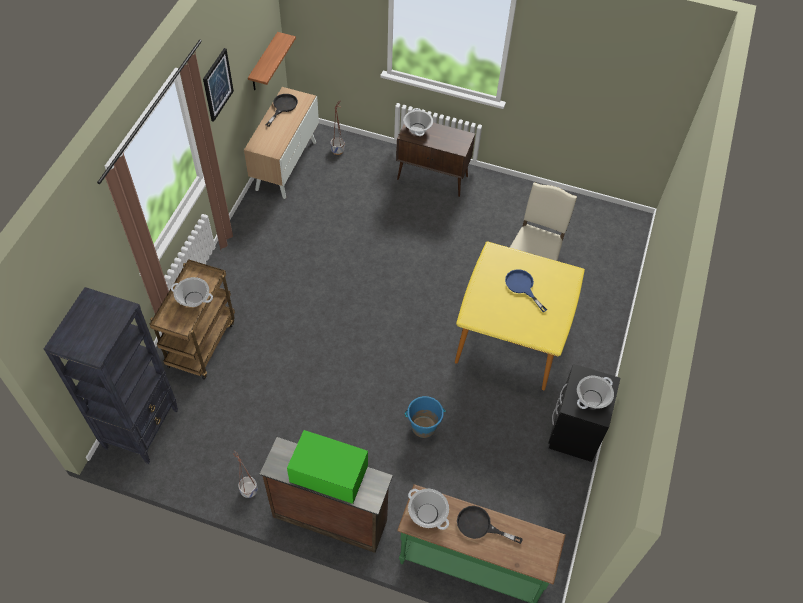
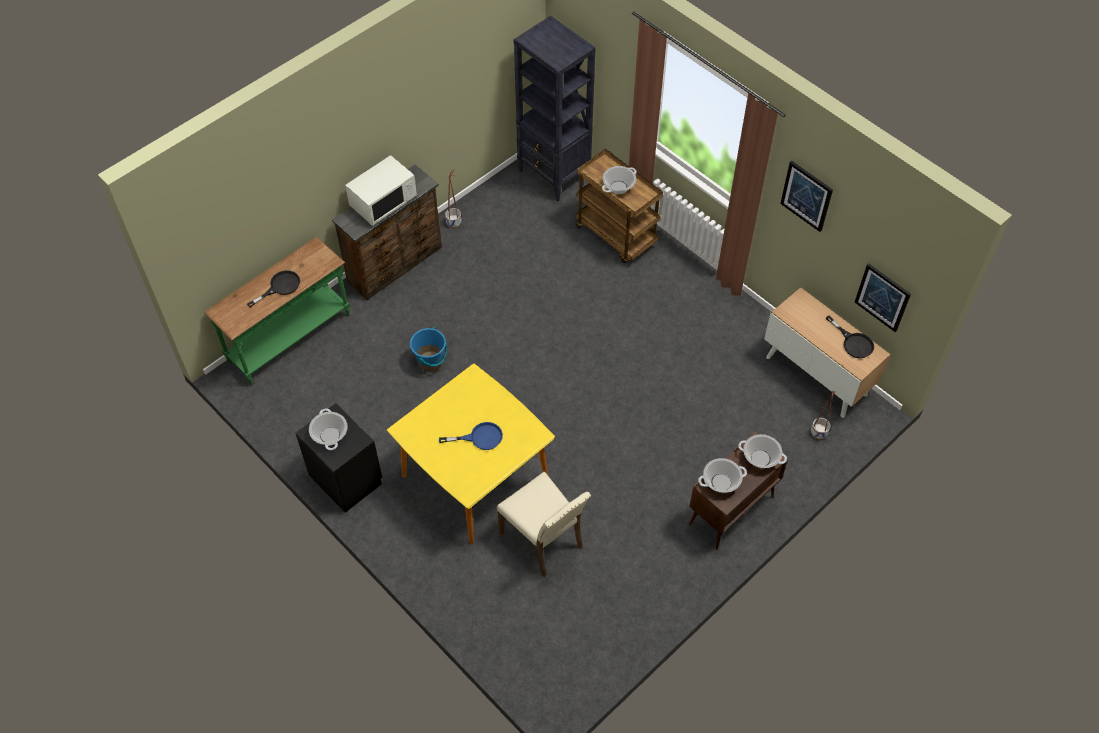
camera: 120 degrees right, 0 degrees up
shelf [248,32,296,90] -> picture [855,263,911,332]
green microwave [287,430,368,504] -> white microwave [345,155,417,226]
cooking pot [408,489,449,530] -> cooking pot moved to [698,458,747,493]

